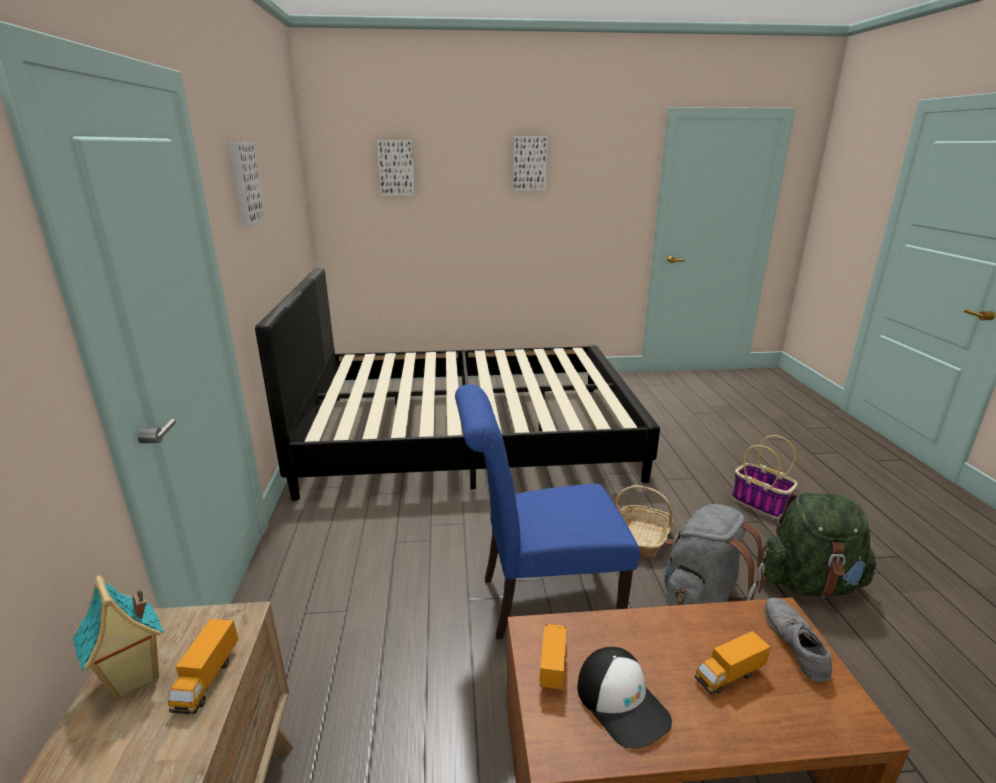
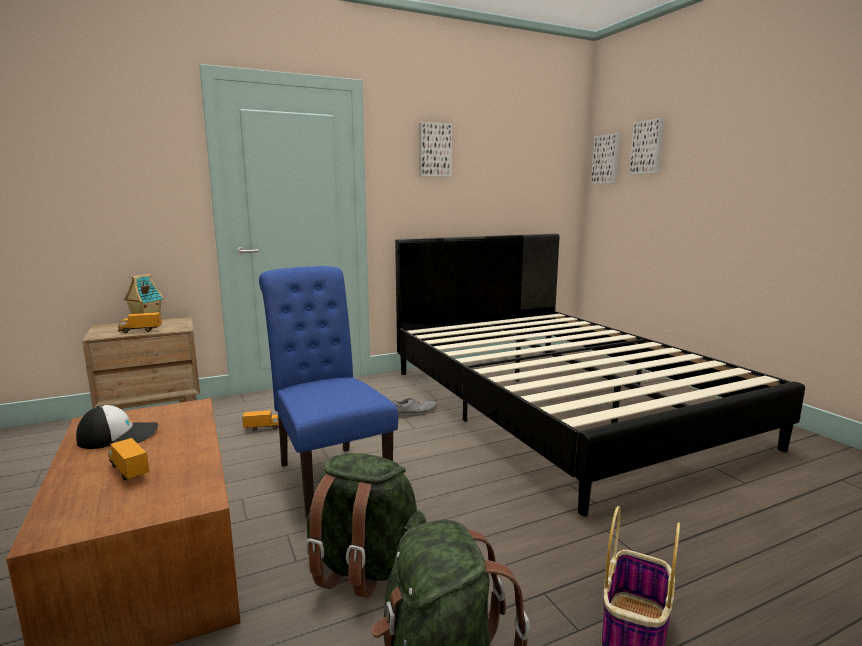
camera: 70 degrees right, 10 degrees down
picture [513,136,548,191] -> picture moved to [591,133,620,184]
toy truck [540,624,567,690] -> toy truck moved to [242,410,279,432]
cap [577,647,672,749] -> cap turned 150 degrees counterclockwise [76,405,158,449]
basket [615,485,673,559] -> none
grey backpack [664,504,765,606] -> green backpack [306,453,426,598]
grey shoe [765,598,832,682] -> grey shoe moved to [392,398,437,416]

